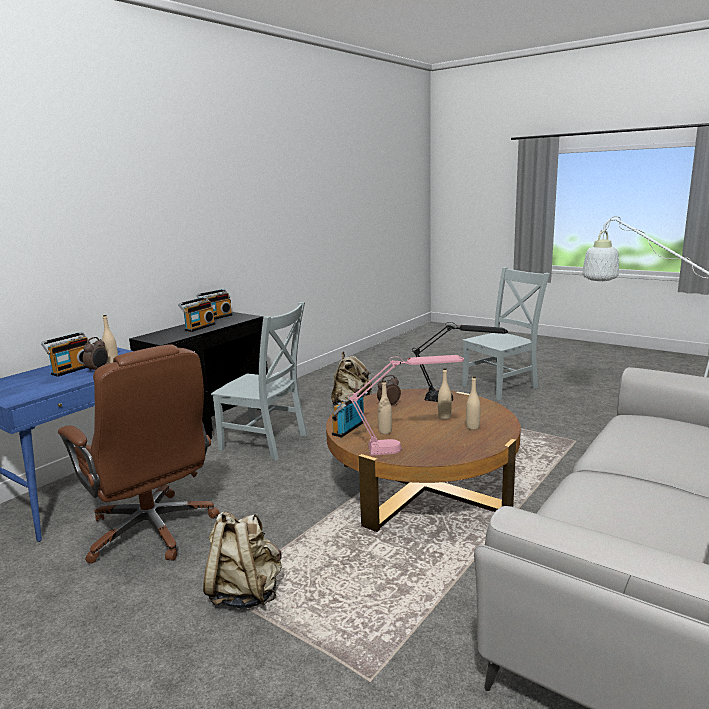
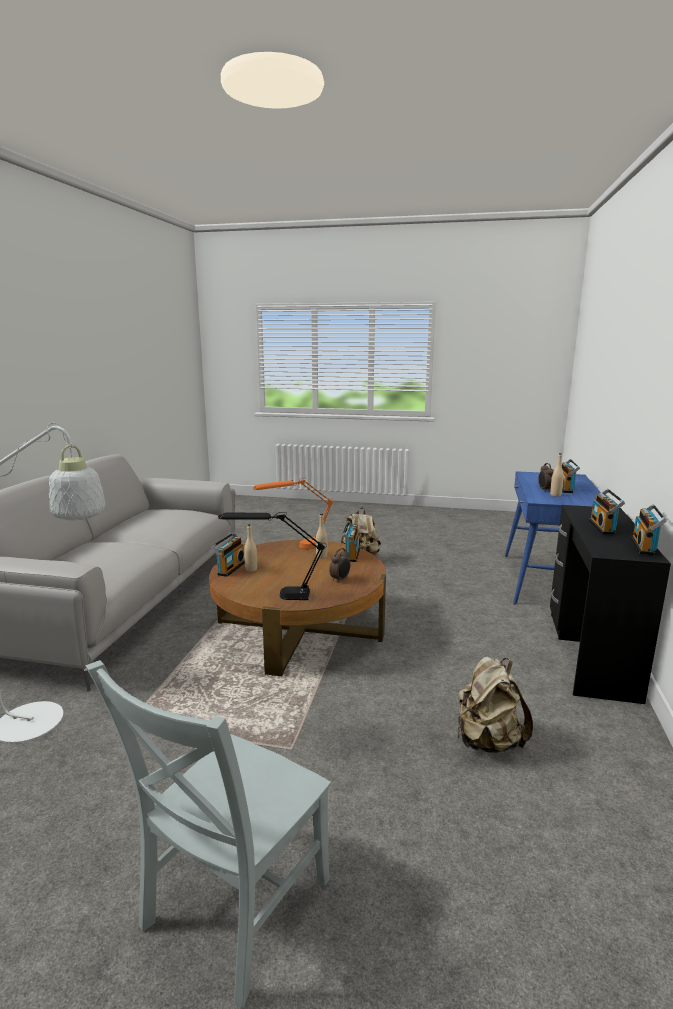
camera: 155 degrees right, 0 degrees up
brown office chair [58,344,220,563] -> none
grey chair [211,302,307,460] -> none
pink table lamp [348,355,464,456] -> orange table lamp [253,478,334,549]
beige bottle [438,368,452,420] -> none
none -> radio [211,532,245,577]

